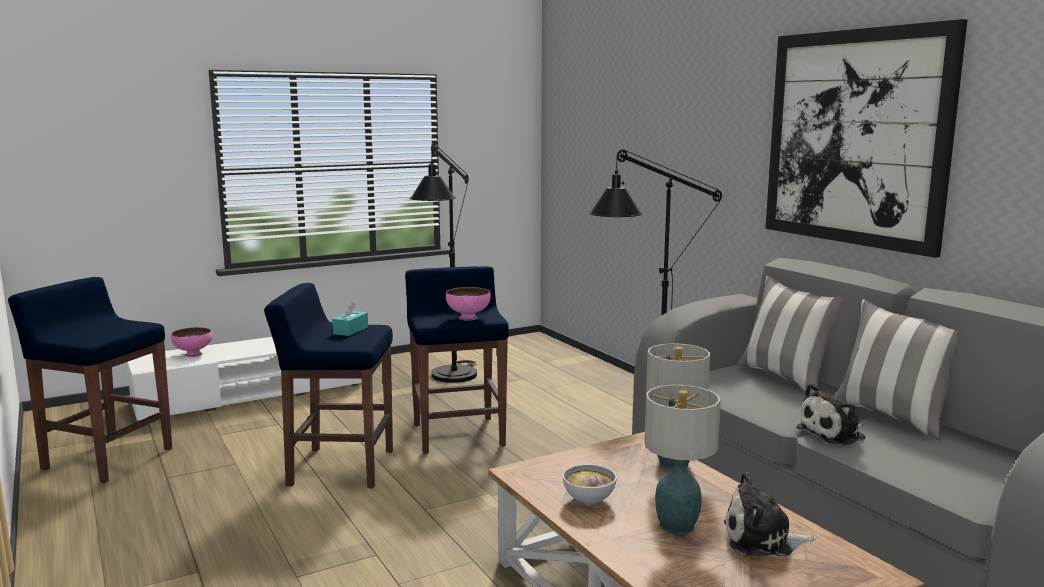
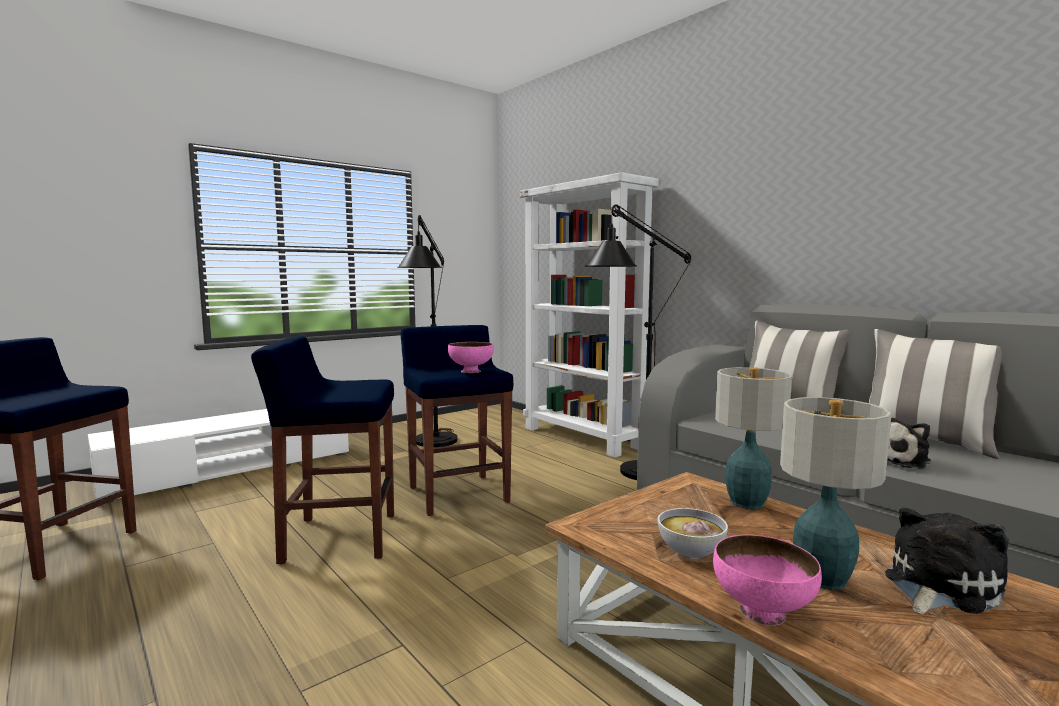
camera: 10 degrees left, 5 degrees down
pink bowl [171,327,212,357] -> pink bowl moved to [713,535,822,626]
turquoise tissue box [332,301,368,336] -> none
plush toy [724,472,816,556] -> plush toy turned 150 degrees clockwise [885,508,1009,614]
picture [765,19,967,258] -> none
none -> white bookcase [520,172,659,458]

